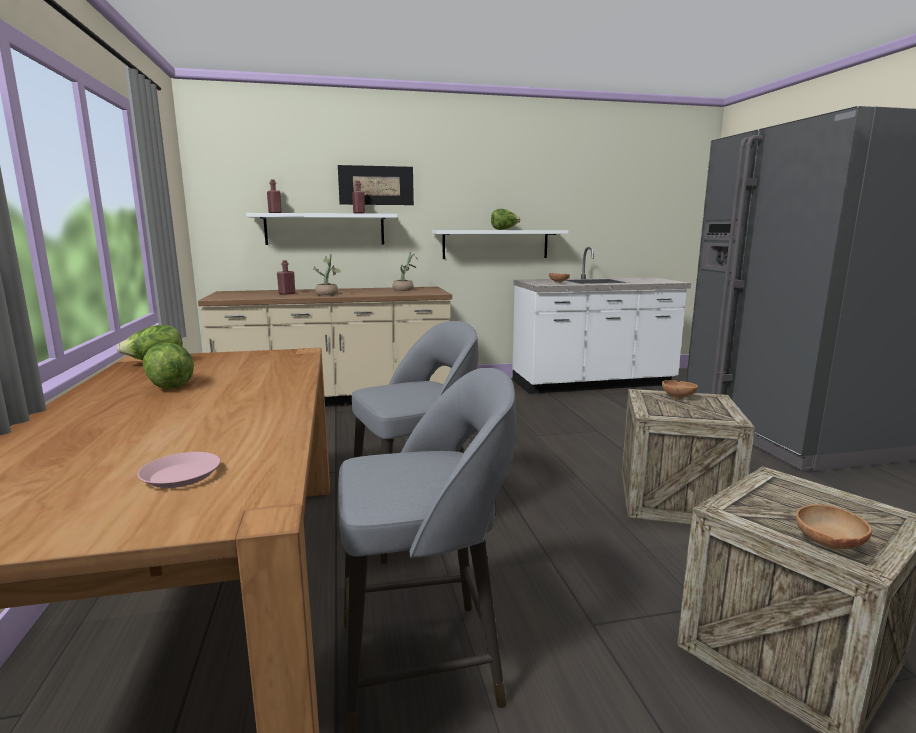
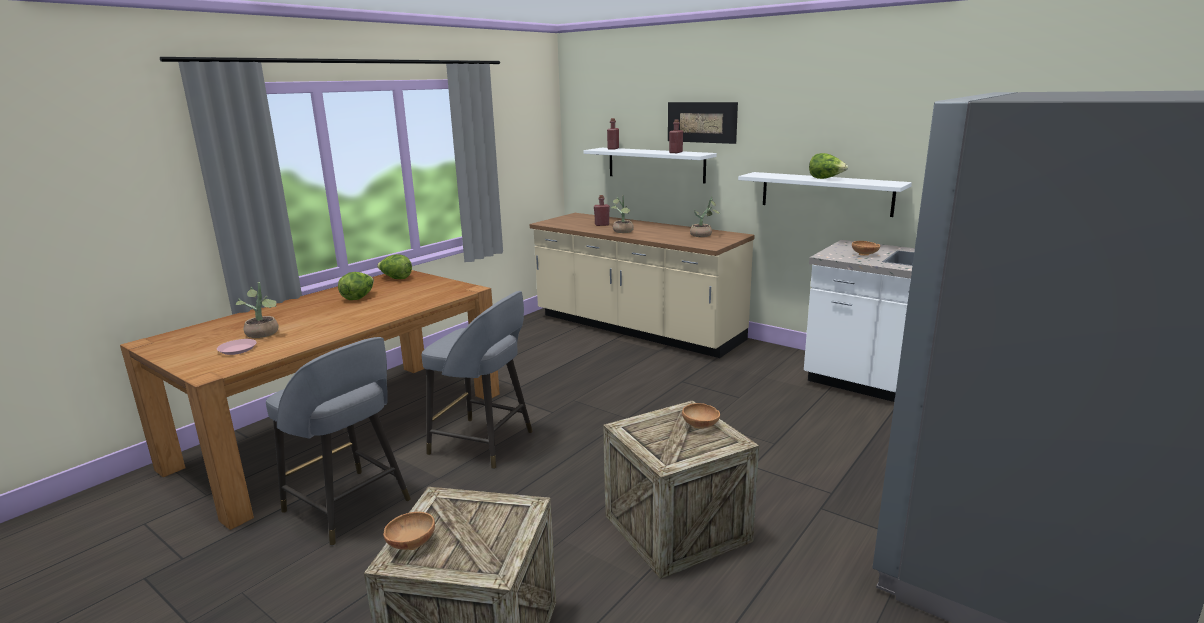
camera: 50 degrees right, 5 degrees up
none -> potted plant [236,282,279,338]

